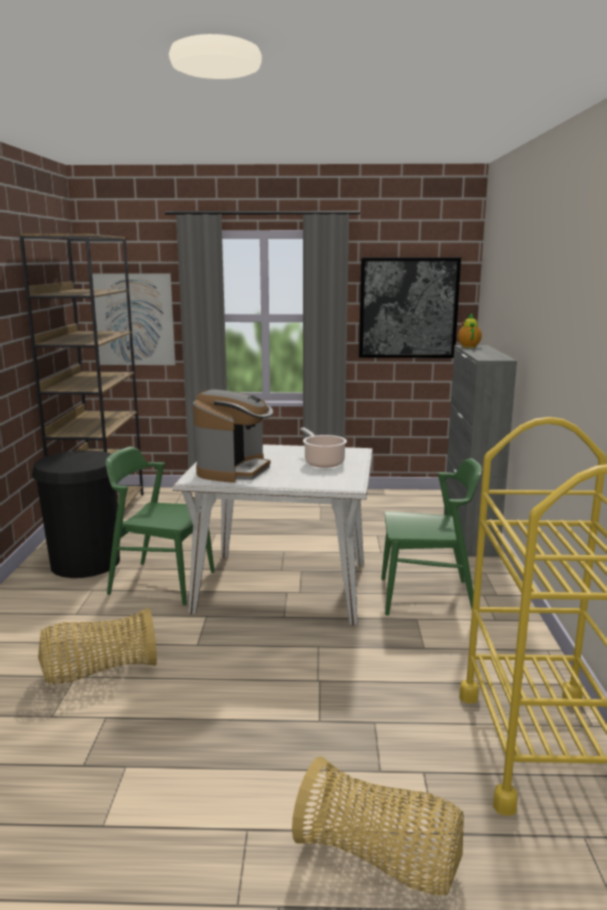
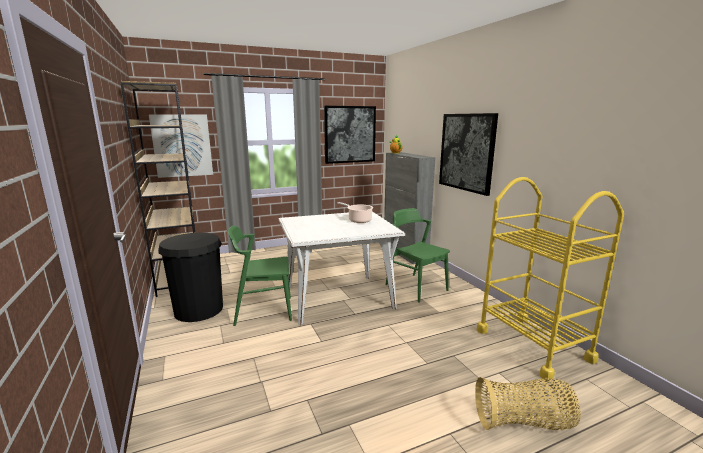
camera: 25 degrees left, 0 degrees up
basket [38,607,157,684] -> none
coffee machine [193,389,273,483] -> none
green chair [381,458,482,616] -> green chair turned 105 degrees counterclockwise [385,208,450,303]
none -> picture [439,113,498,196]

